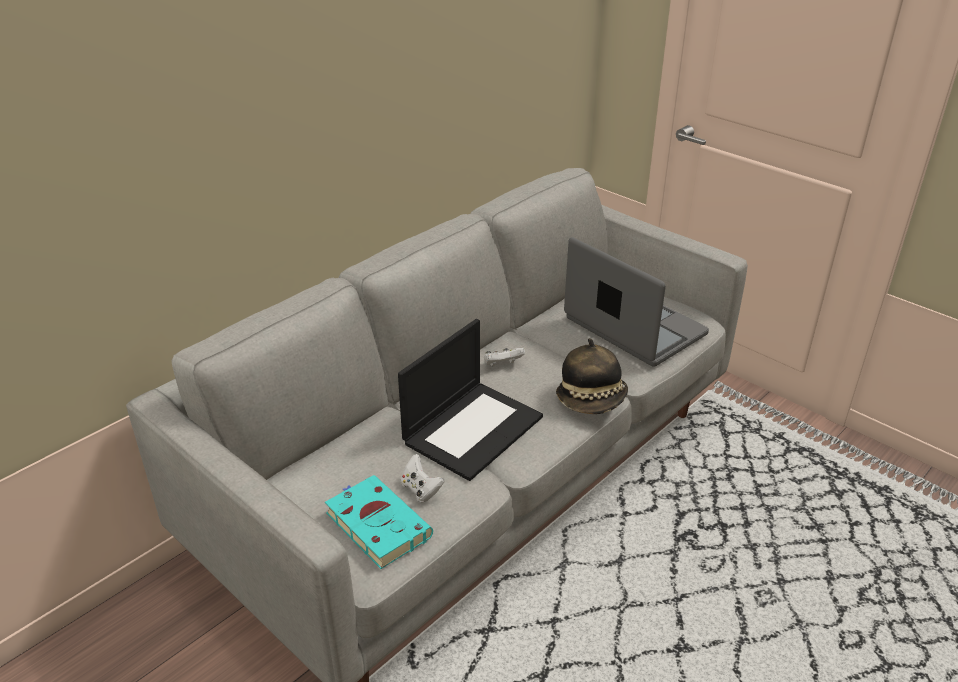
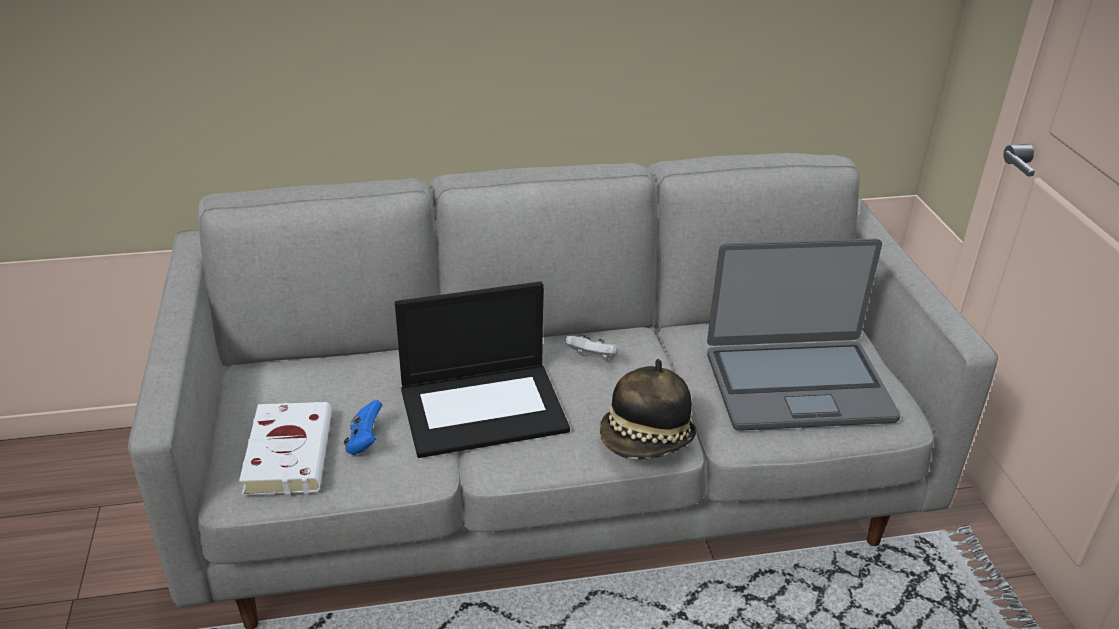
camera: 35 degrees right, 0 degrees up
turquoise book [325,475,433,569] -> white book [239,402,332,495]
white game controller [401,454,444,503] -> blue game controller [344,400,382,455]
laptop [564,237,709,367] -> laptop turned 90 degrees clockwise [707,239,900,431]

